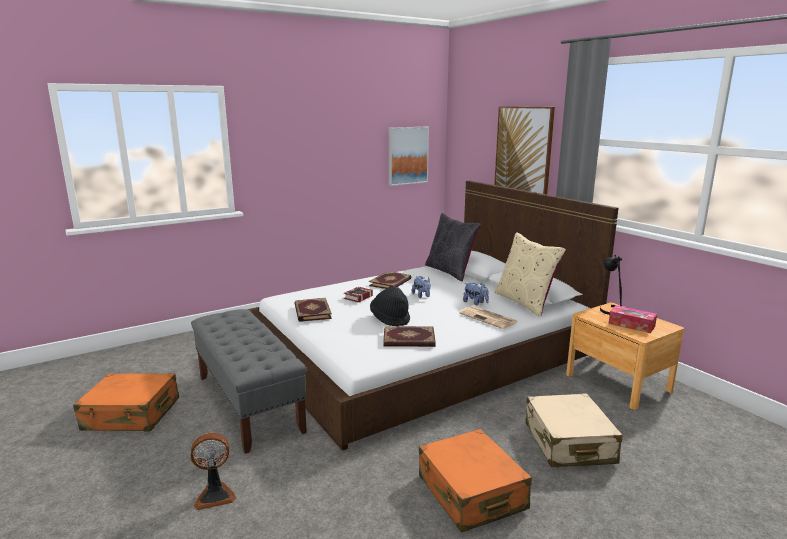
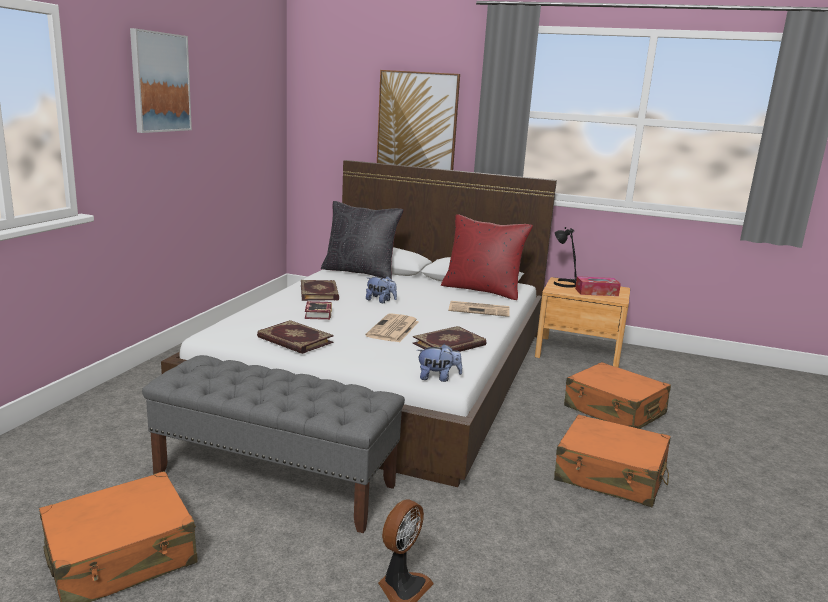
camera: 40 degrees left, 0 degrees up
black hat [370,286,410,326] -> newspaper [365,313,419,343]
picture [389,127,429,186] -> picture moved to [130,28,192,133]
plush toy [463,283,489,305] -> plush toy moved to [417,344,462,382]
beige pillow [494,232,566,317] -> red pillow [441,214,533,300]
beige suitcase [526,393,623,467] -> orange suitcase [564,362,671,429]

